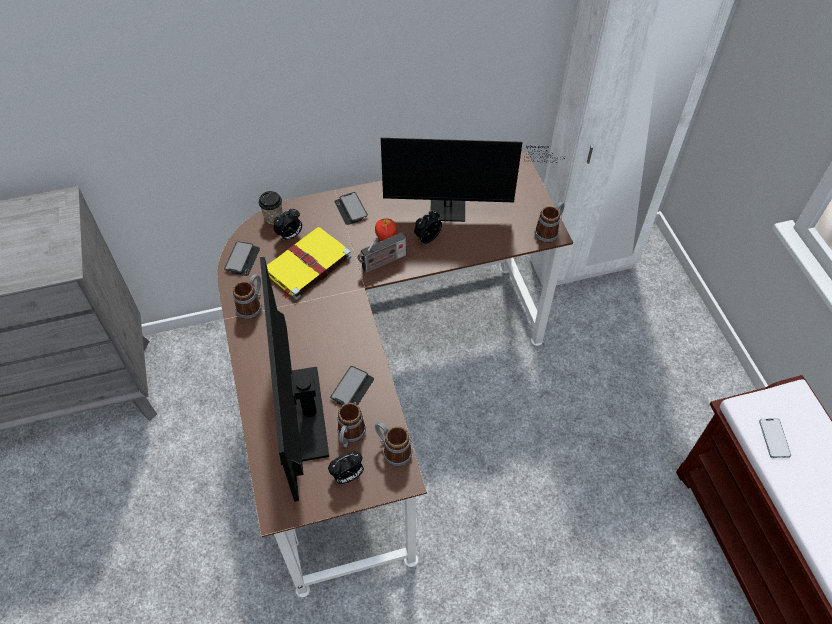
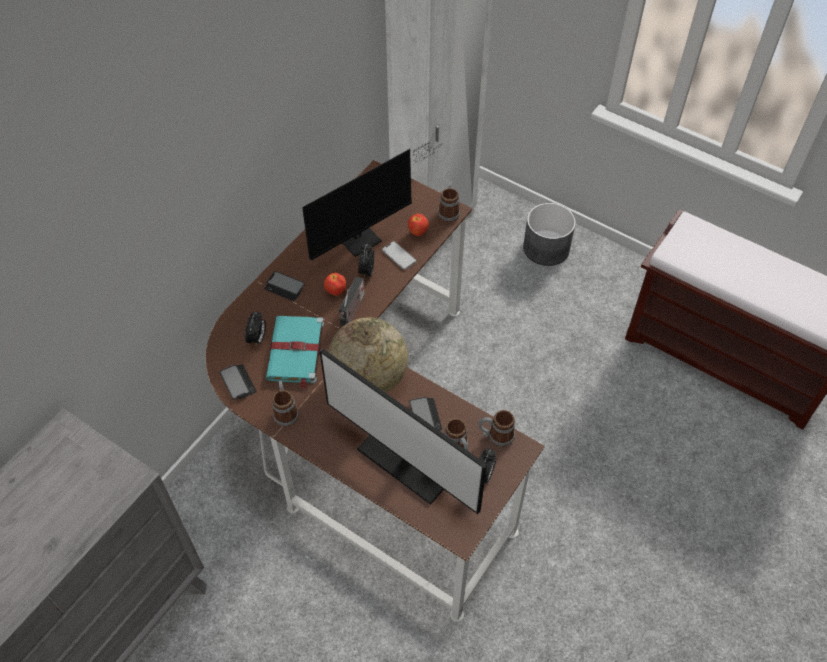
camera: 40 degrees left, 0 degrees up
cup [258,191,282,225] -> none
yellow book [267,227,351,300] -> turquoise book [265,316,324,389]
phone [759,418,791,458] -> phone moved to [382,241,416,270]
none -> globe [329,317,408,393]
none -> apple [408,214,429,236]
none -> grey planter [523,203,576,266]

